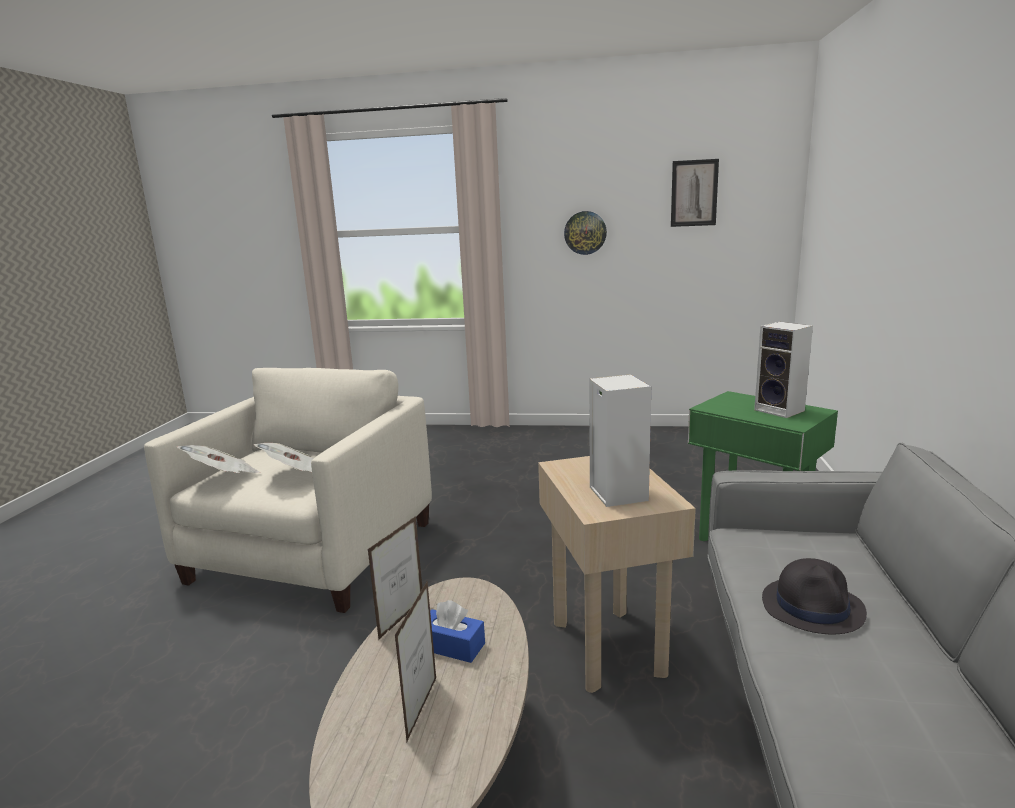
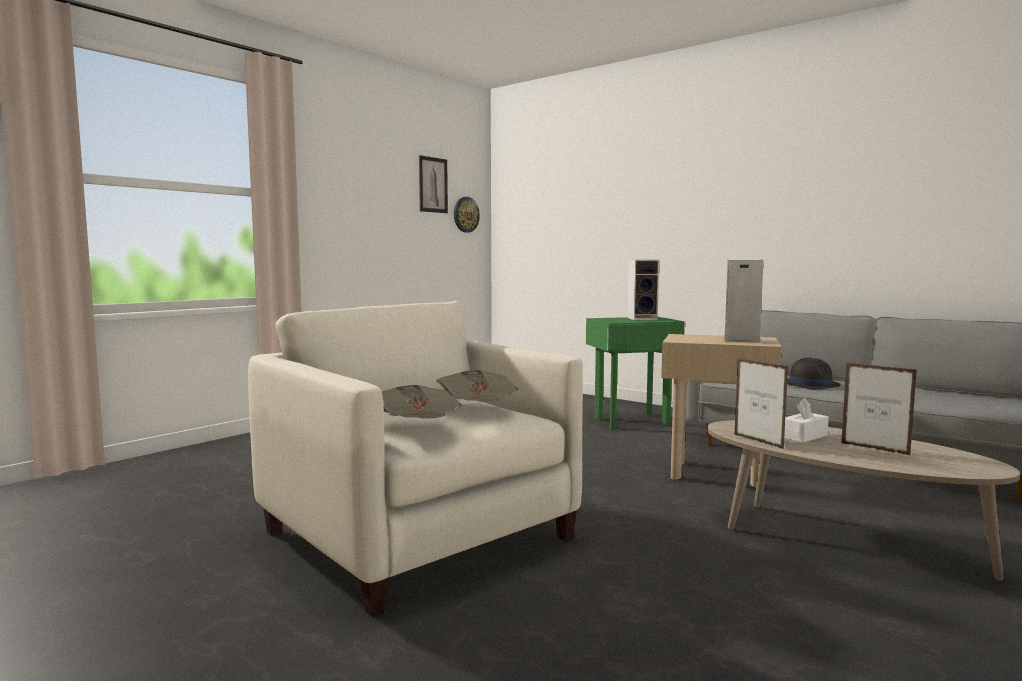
camera: 60 degrees left, 10 degrees down
blue tissue box [430,600,485,663] -> white tissue box [784,398,829,443]
wall clock [564,211,607,255] -> wall clock moved to [454,197,480,233]

